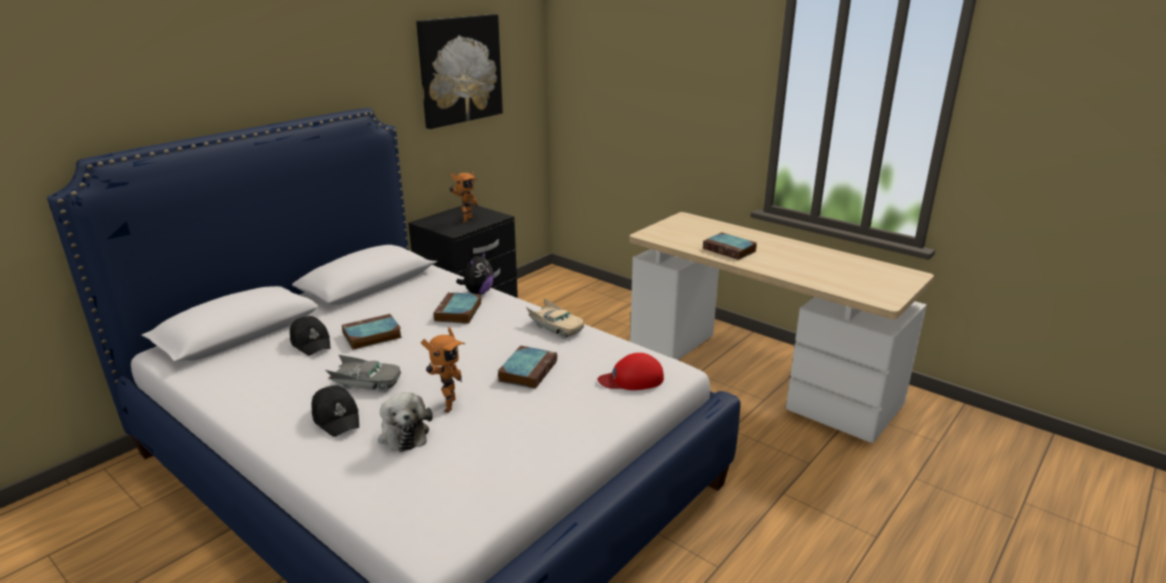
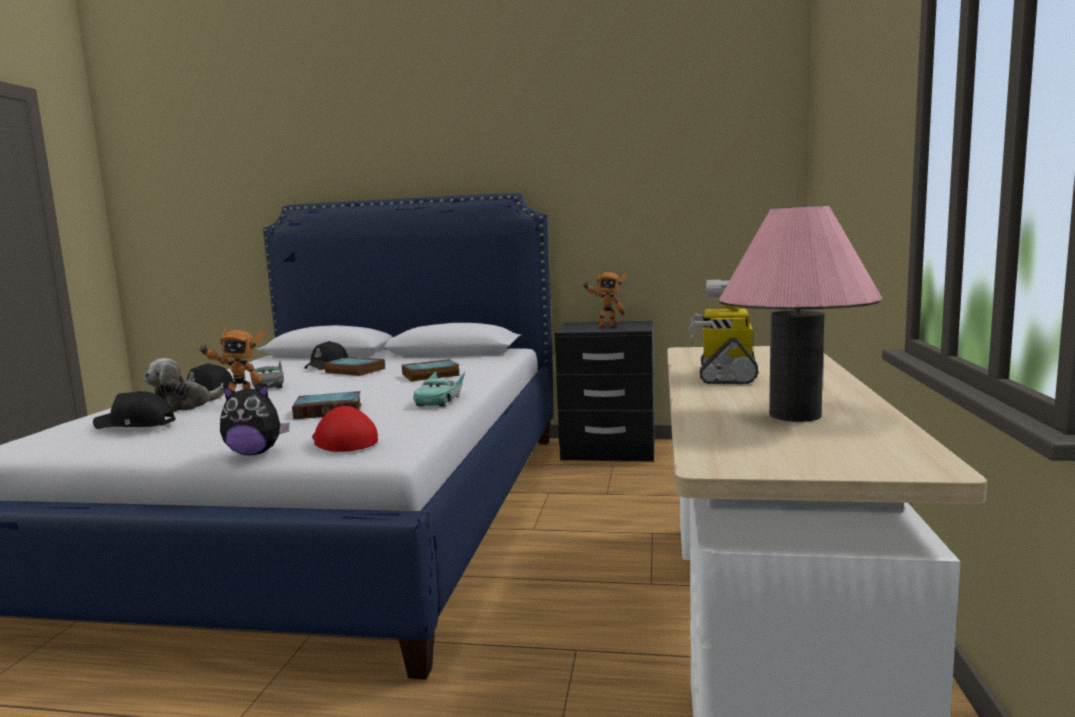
camera: 60 degrees right, 15 degrees down
picture [416,14,503,129] -> none
plush toy [456,251,494,294] -> plush toy moved to [220,383,290,455]
beige toy car [526,299,584,338] -> turquoise toy car [413,372,465,406]
book [703,232,757,260] -> toy robot [689,279,758,384]
none -> black cap [93,391,176,429]
none -> pink table lamp [719,205,882,422]

